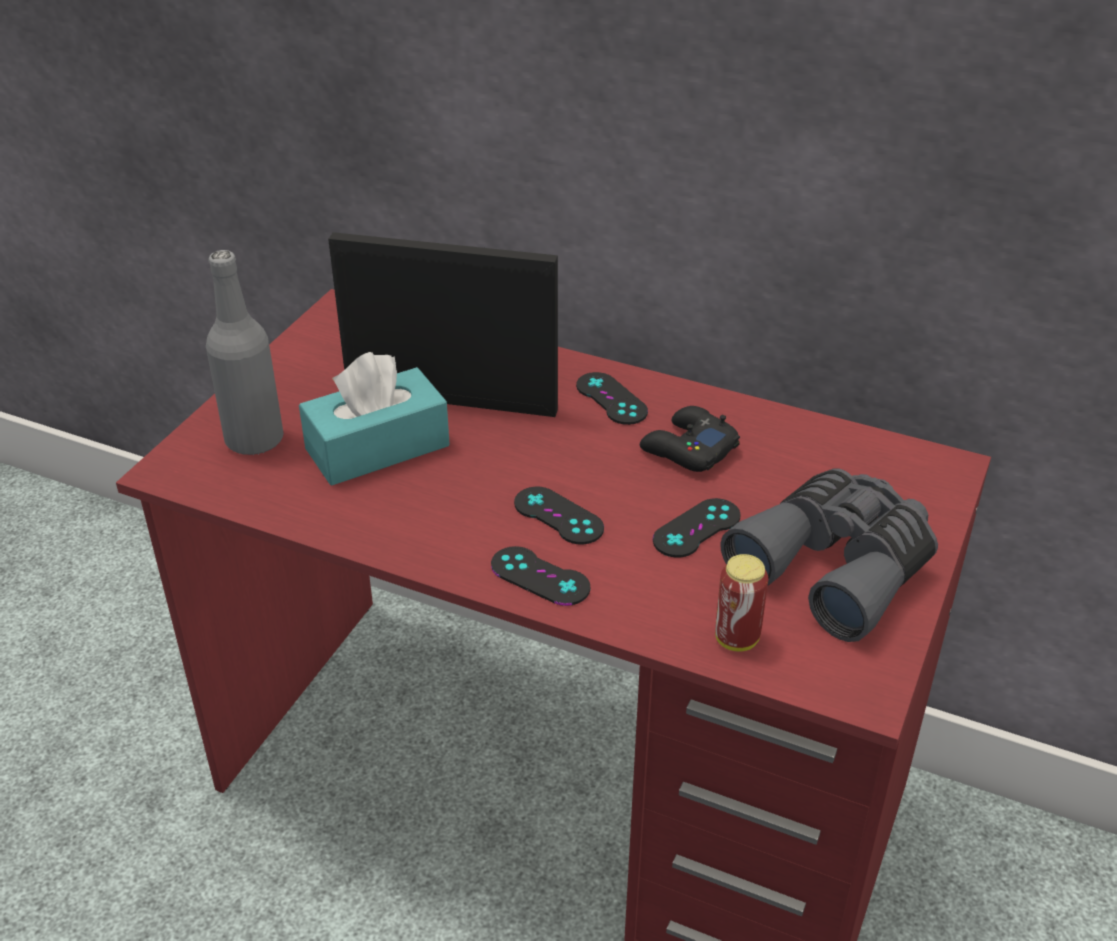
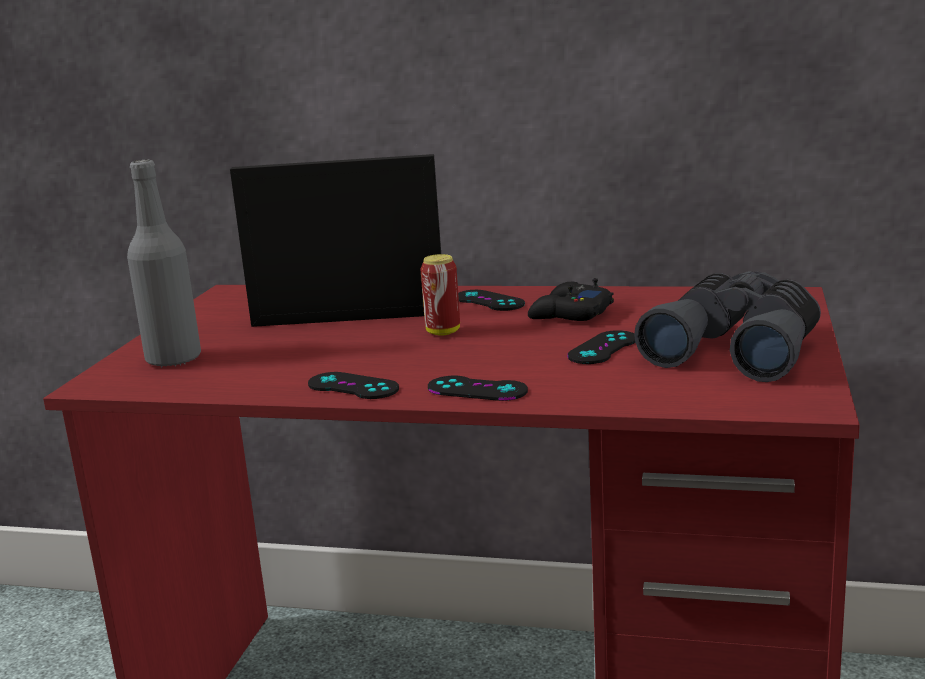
camera: 10 degrees left, 20 degrees down
turquoise tissue box [299,352,450,486] -> none
black game controller [514,487,604,544] -> black game controller moved to [308,372,399,399]
can [715,554,768,652] -> can moved to [421,254,460,336]

